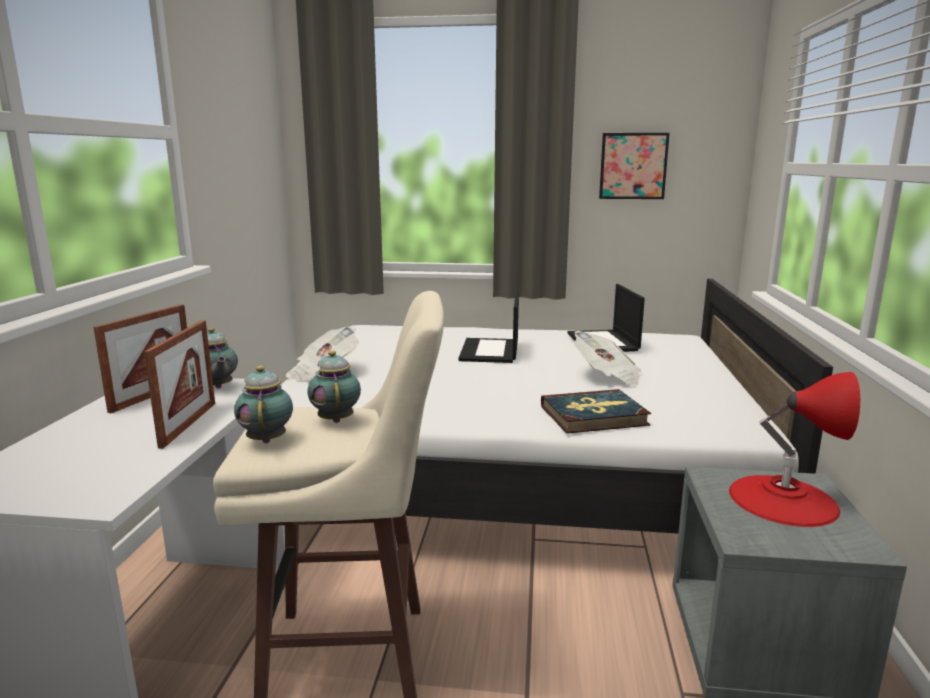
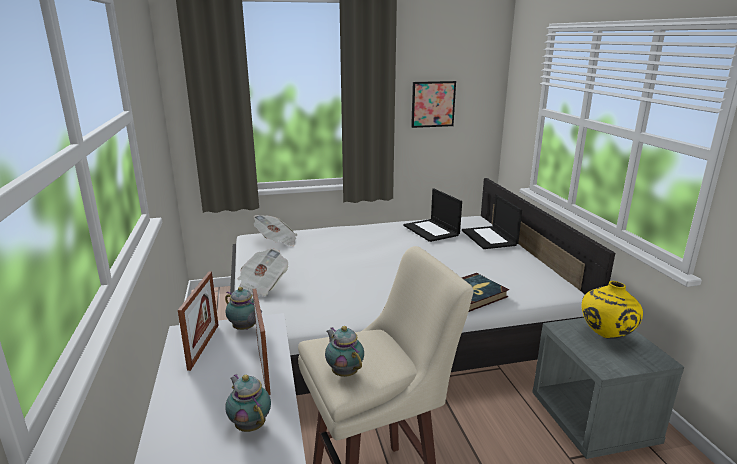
camera: 20 degrees left, 5 degrees up
teapot [307,350,361,423] -> teapot moved to [225,374,271,432]
laptop [458,291,519,363] -> laptop moved to [462,195,522,249]
newspaper [574,331,641,386] -> newspaper moved to [254,215,297,246]
red table lamp [729,372,860,527] -> yellow vase [582,281,643,339]

